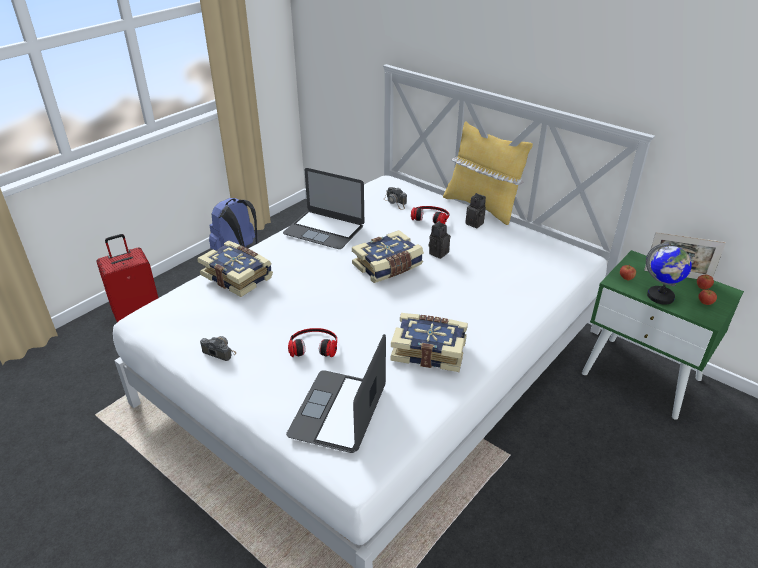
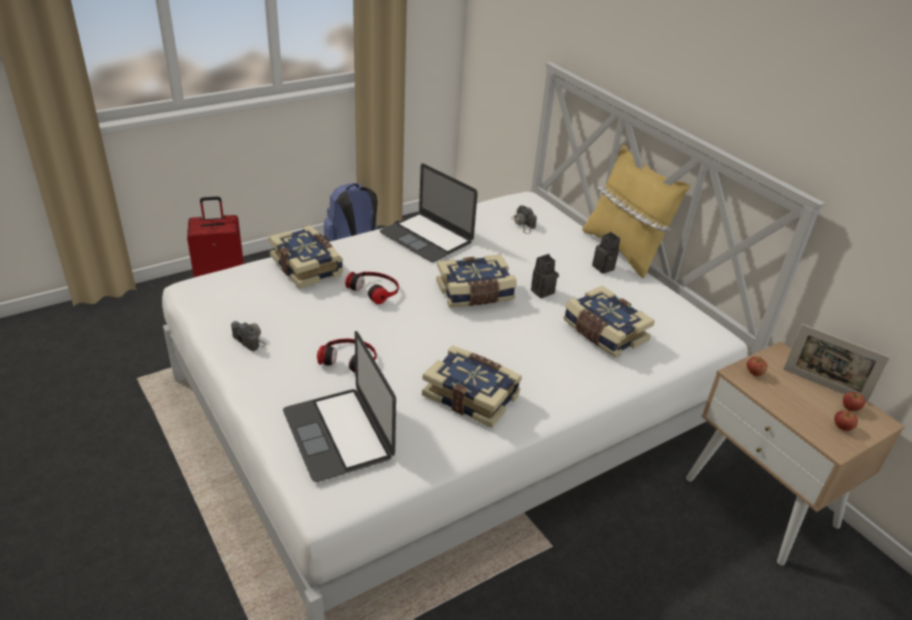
camera: 15 degrees right, 0 degrees up
laptop [286,334,386,453] -> laptop turned 60 degrees counterclockwise [283,331,396,482]
headphones [411,206,450,224] -> headphones moved to [345,272,399,304]
green nightstand [582,250,744,420] -> beige nightstand [686,342,905,566]
globe [646,242,692,305] -> none
none -> book [563,286,655,358]

